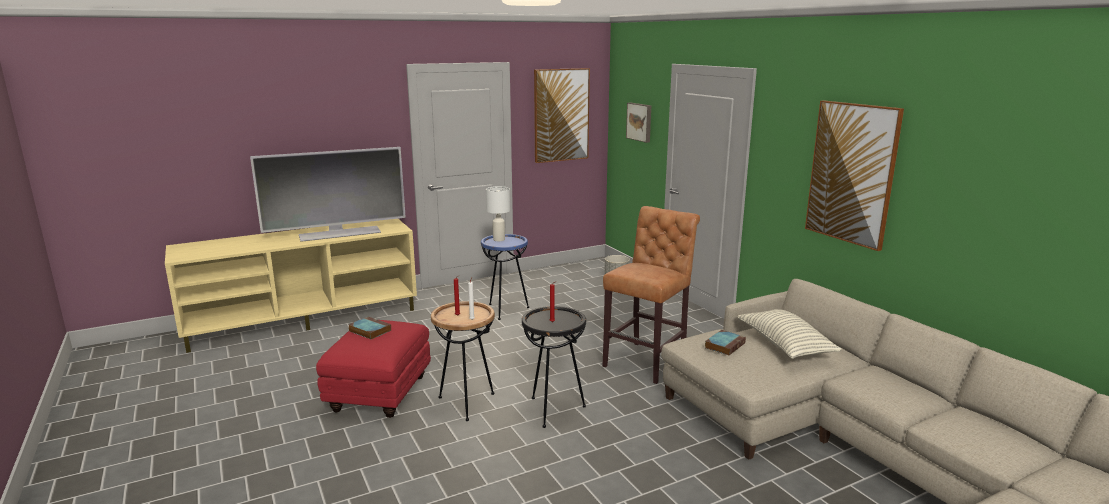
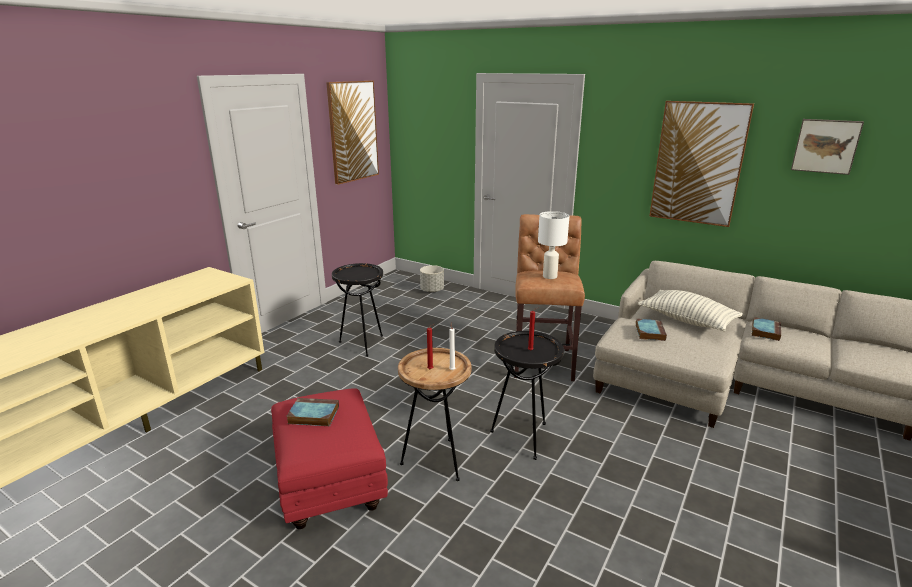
camera: 30 degrees left, 5 degrees up
television [250,147,406,242] -> none
blue side table [481,234,529,320] -> black side table [332,263,383,357]
white table lamp [486,186,510,241] -> white table lamp moved to [538,211,569,279]
picture [626,103,651,143] -> picture moved to [791,119,864,175]
none -> book [752,317,781,341]

